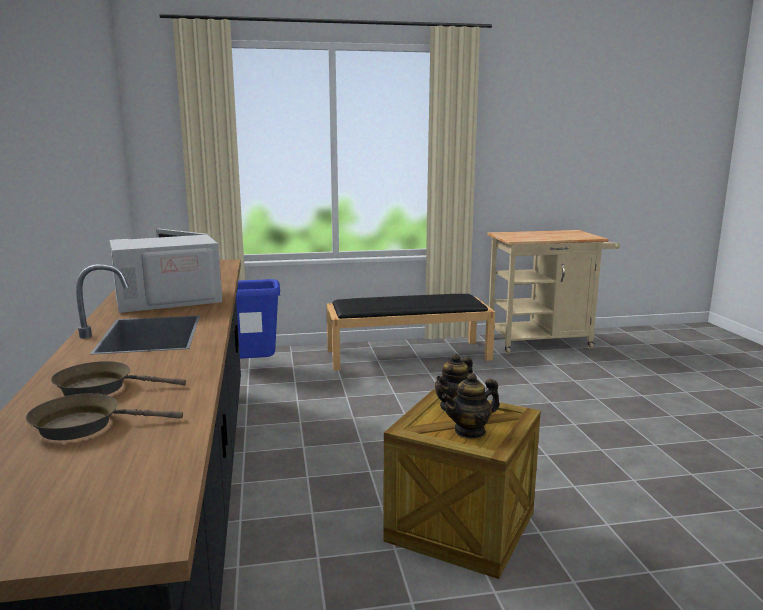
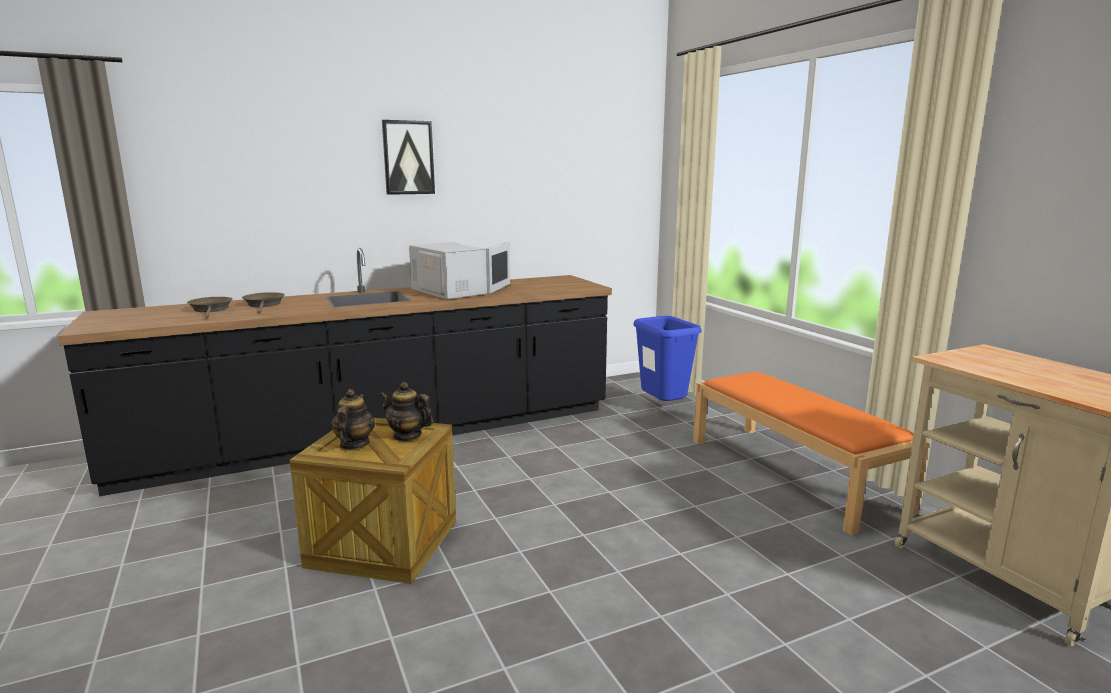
camera: 75 degrees right, 0 degrees up
black bench [326,294,495,371] -> orange bench [693,372,929,536]
teapot [442,373,500,439] -> teapot turned 45 degrees clockwise [331,389,375,450]
none -> picture [382,120,435,195]

